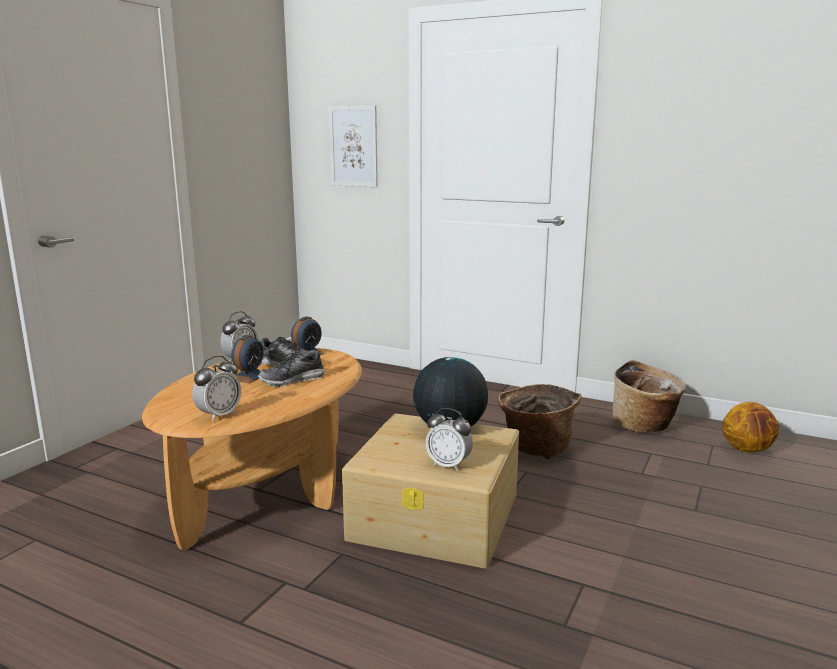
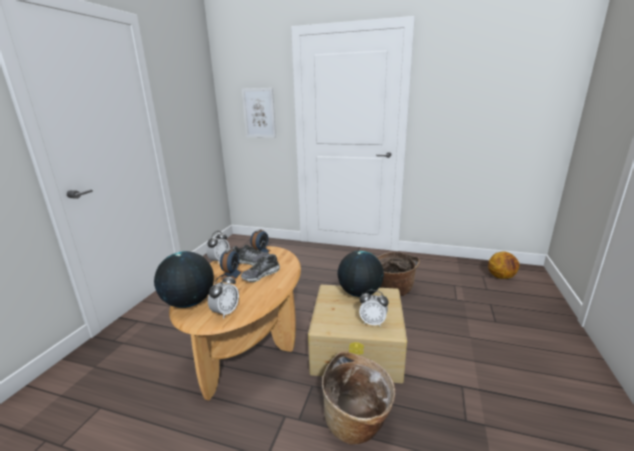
camera: 10 degrees left, 5 degrees up
basket [613,360,686,433] -> basket moved to [322,351,395,444]
none -> globe [154,251,214,308]

